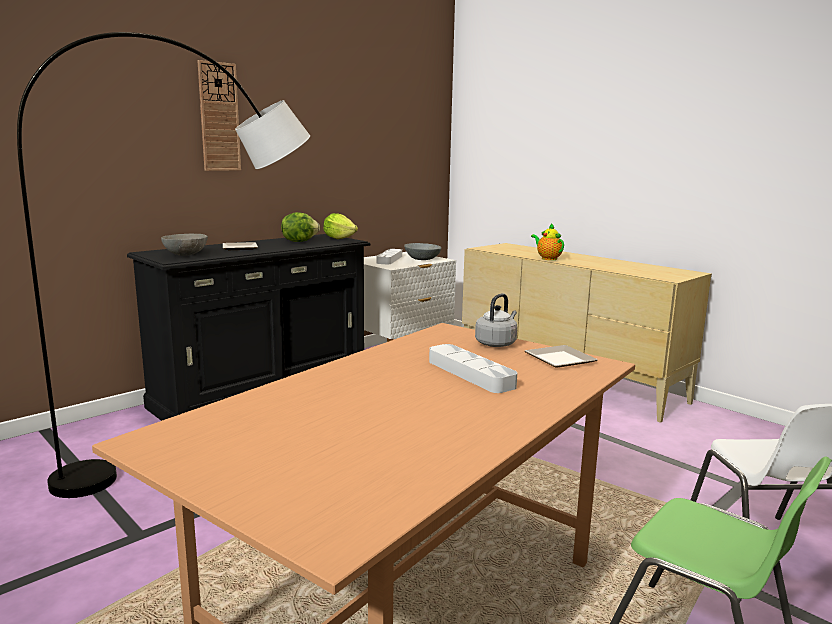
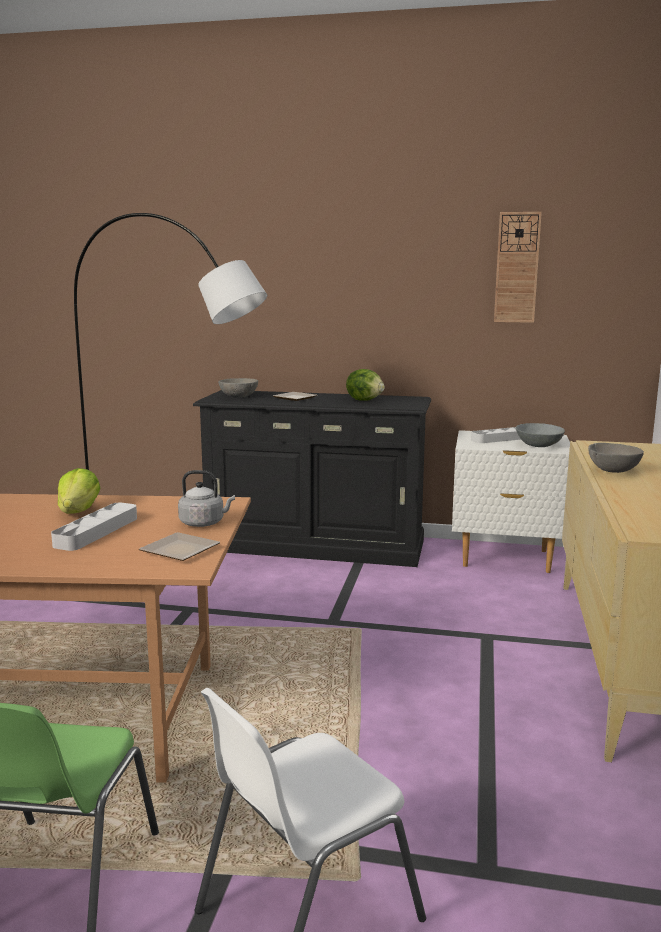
camera: 55 degrees right, 0 degrees up
wall clock [197,60,241,171] -> wall clock moved to [494,212,542,323]
lettuce [323,213,358,239] -> lettuce moved to [58,468,100,514]
teapot [531,223,564,260] -> grey bowl [588,443,644,473]

